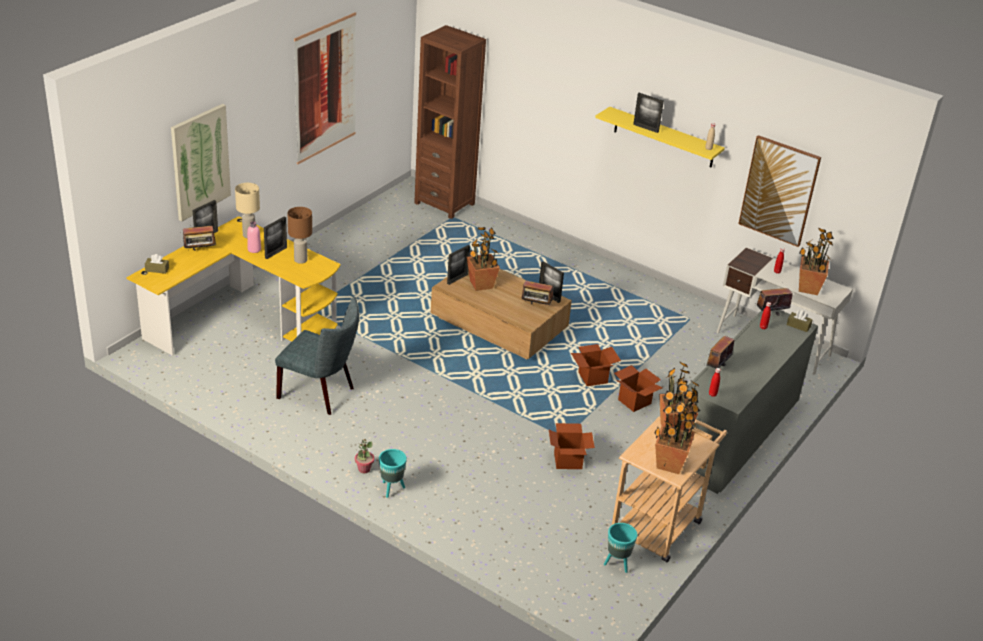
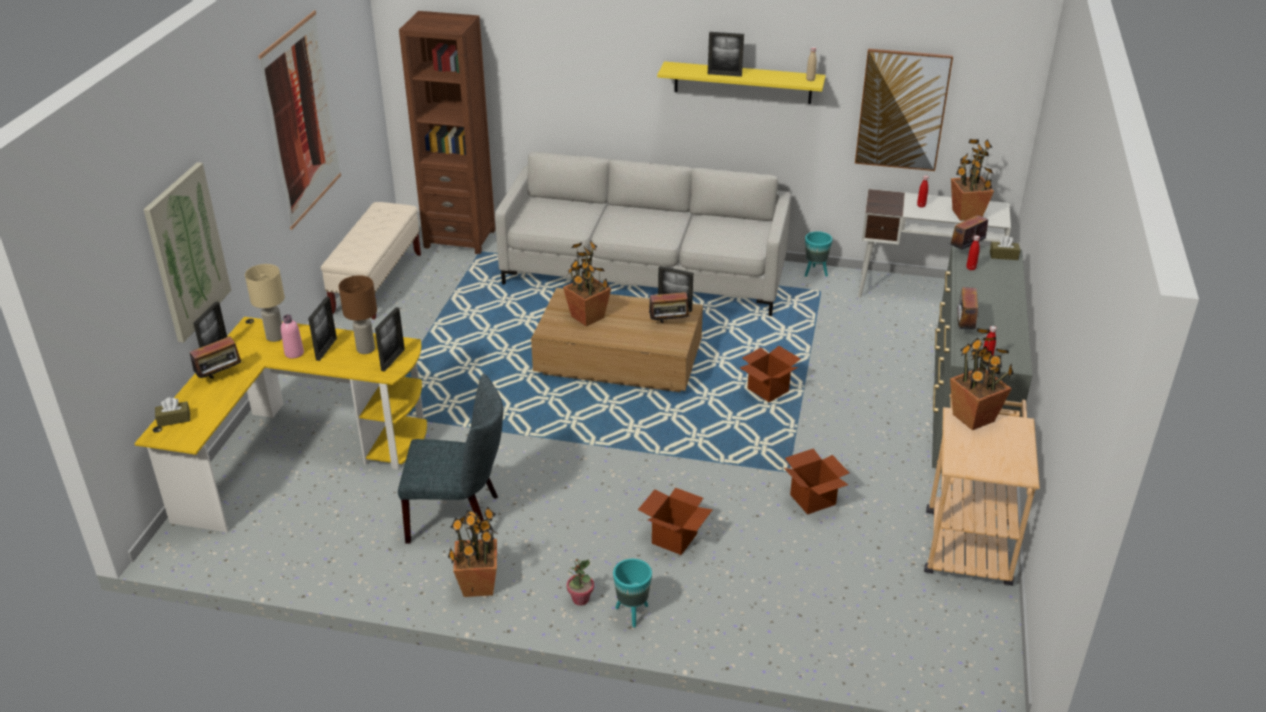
camera: 20 degrees left, 0 degrees up
picture frame [447,245,470,285] -> picture frame moved to [375,307,405,372]
turquoise planter [604,523,638,573] -> turquoise planter moved to [805,231,832,277]
cardboard box [614,365,662,412] -> cardboard box moved to [638,488,713,555]
potted plant [654,401,700,474] -> potted plant moved to [448,507,499,597]
none -> beige bench [321,202,421,319]
none -> grey sofa [495,152,791,316]

